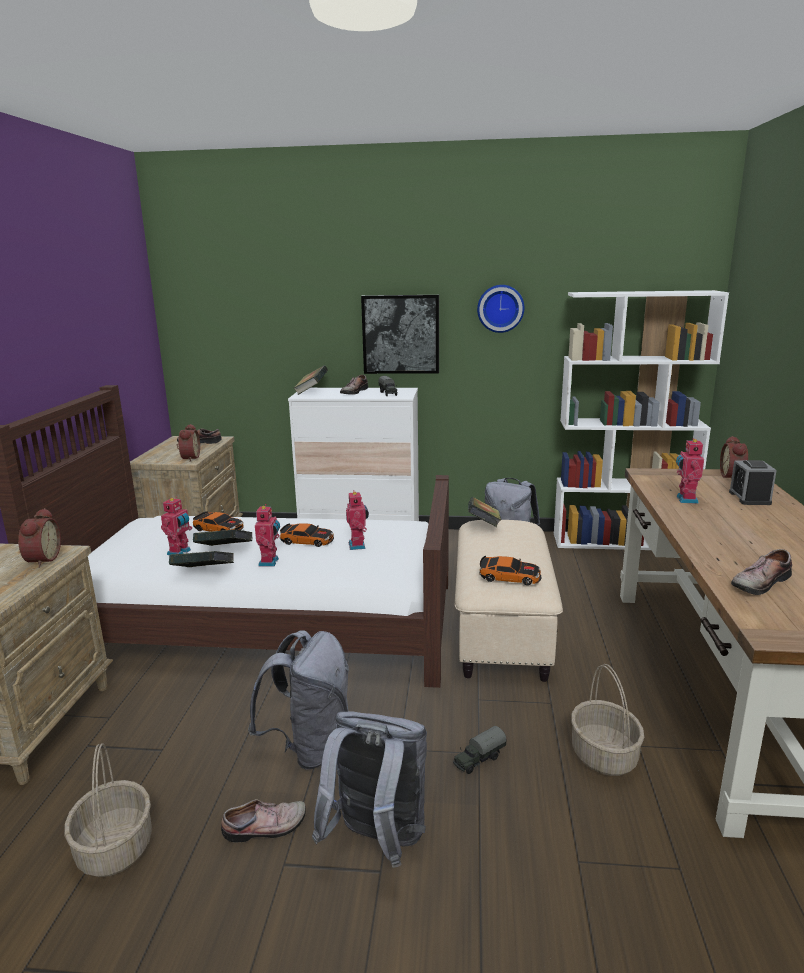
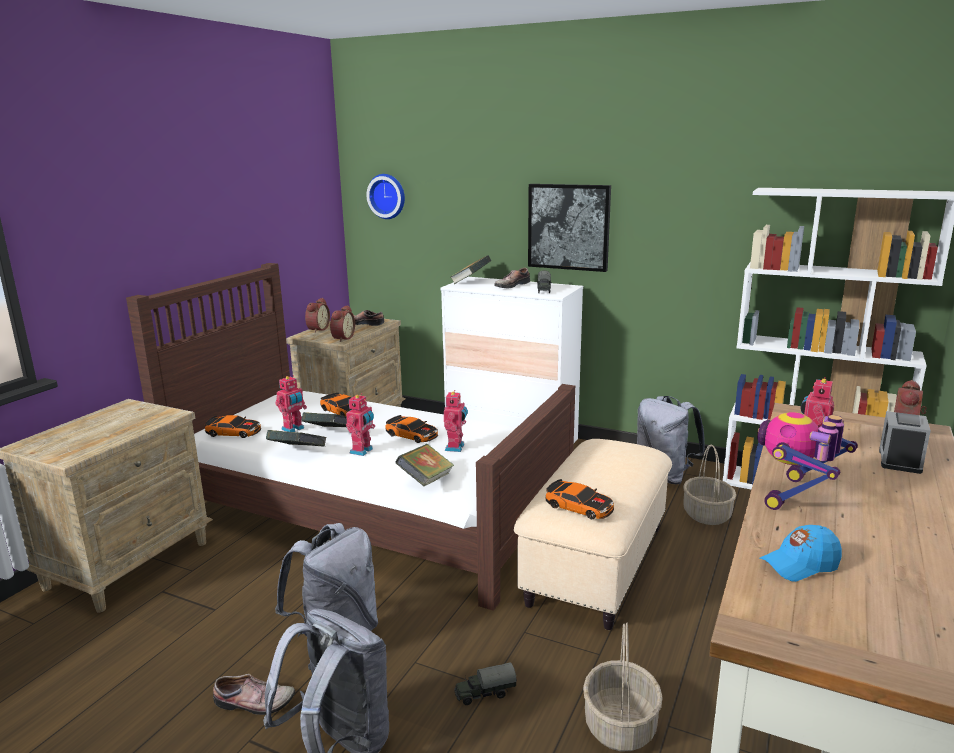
camera: 20 degrees right, 0 degrees up
alarm clock [18,508,61,568] -> alarm clock moved to [305,298,330,333]
basket [64,743,152,877] -> basket moved to [683,445,736,525]
book [468,497,501,527] -> book moved to [395,444,454,486]
wall clock [477,285,524,333] -> wall clock moved to [366,174,405,219]
shoe [731,549,792,595] -> blue cap [759,525,842,582]
none -> toy car [205,415,261,438]
none -> toy robot [757,412,858,510]

